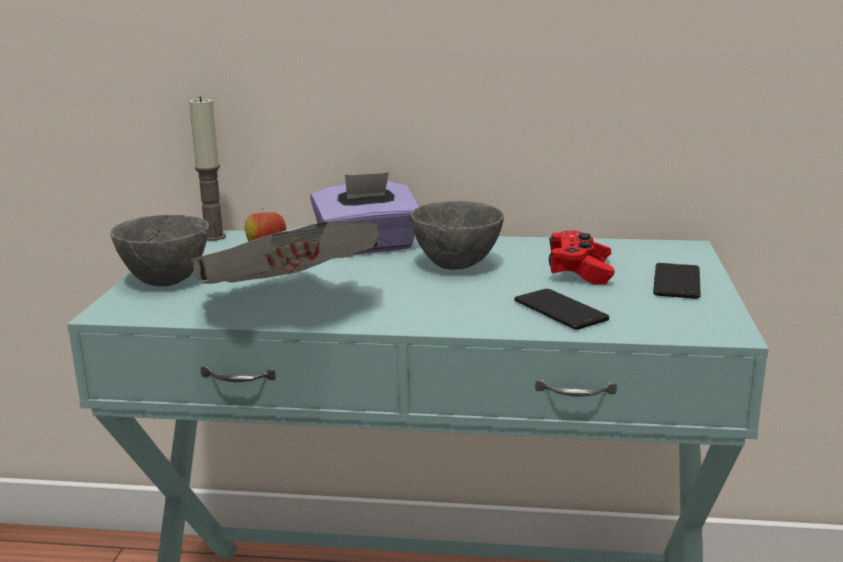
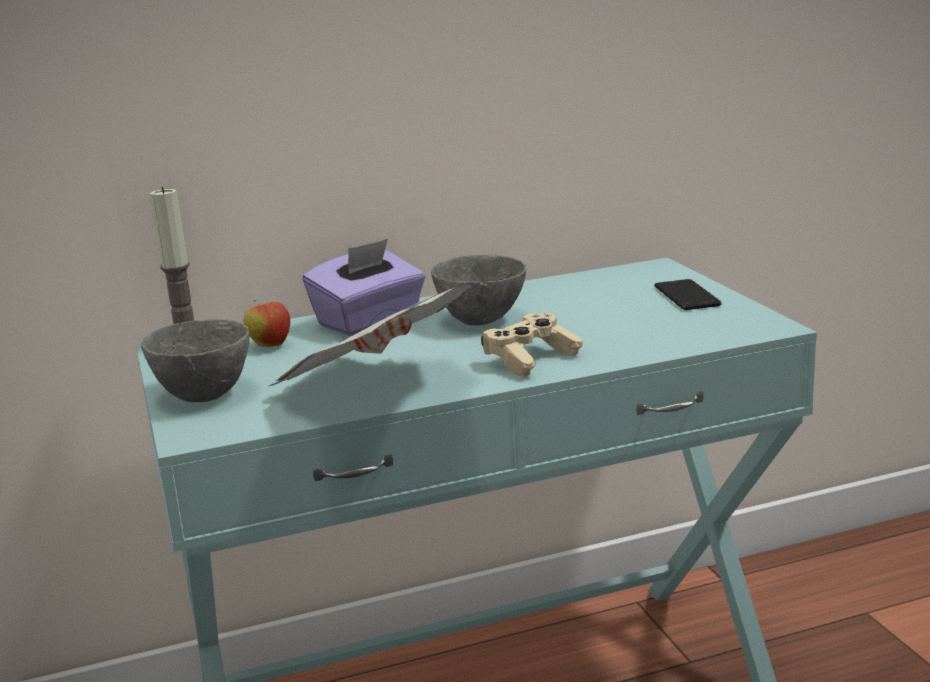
camera: 25 degrees left, 0 degrees up
phone [514,289,609,330] -> none
red game controller [549,230,614,284] -> none
none -> beige game controller [481,313,583,377]

